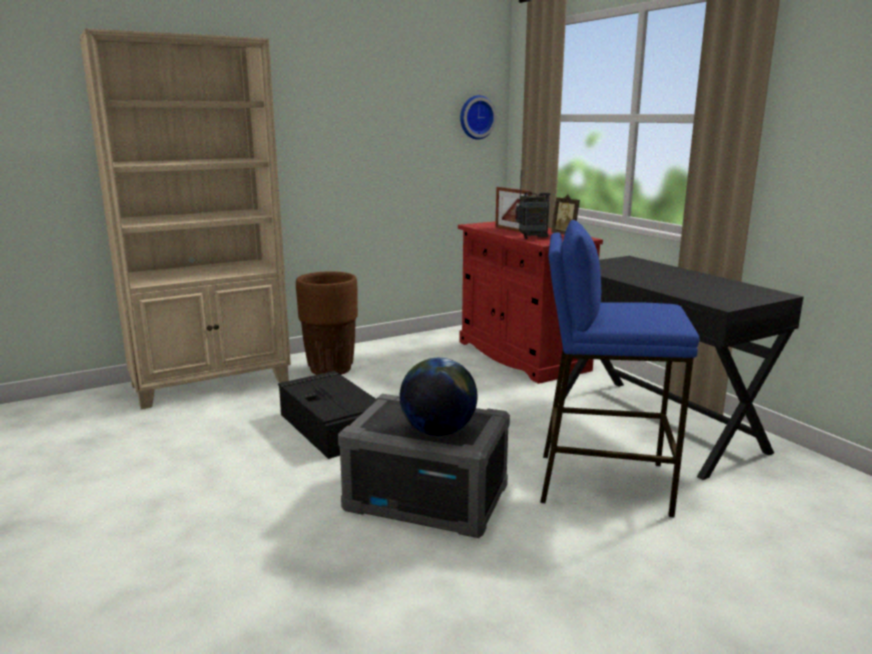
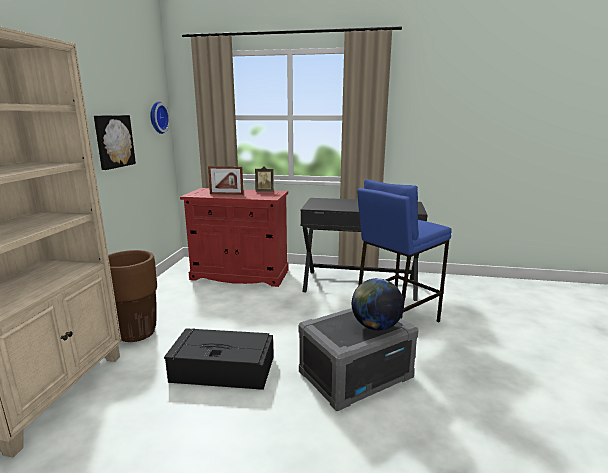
camera: 50 degrees left, 0 degrees up
radio [515,170,550,239] -> none
none -> picture [94,115,136,170]

